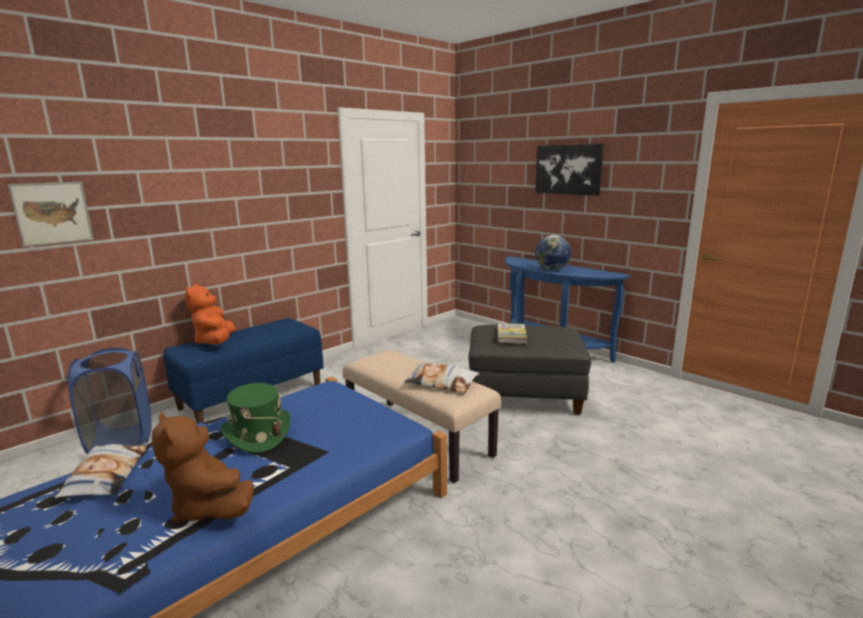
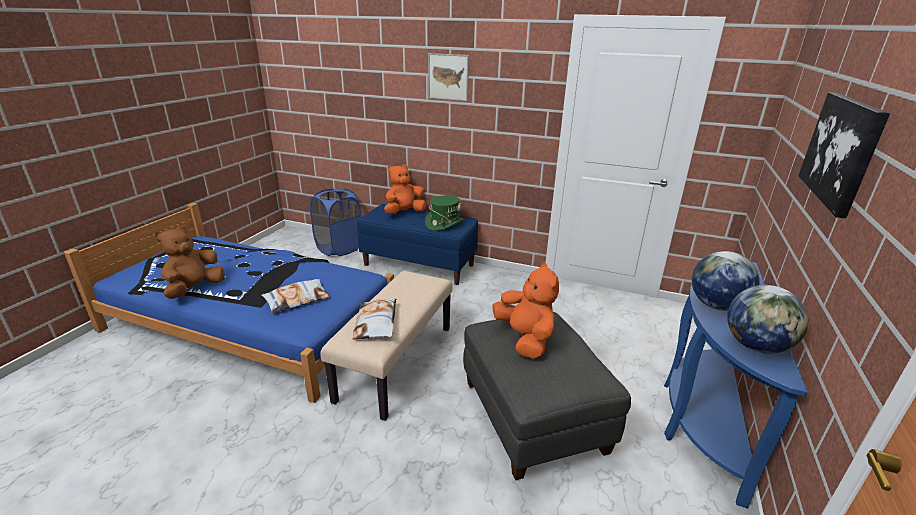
camera: 65 degrees right, 10 degrees up
picture [8,182,94,247] -> picture moved to [428,53,469,101]
pillow [54,444,147,498] -> pillow moved to [261,279,330,313]
green hat [221,383,291,453] -> green hat moved to [425,195,465,231]
book [498,323,527,343] -> orange plush toy [493,262,559,359]
none -> globe [727,285,808,354]

